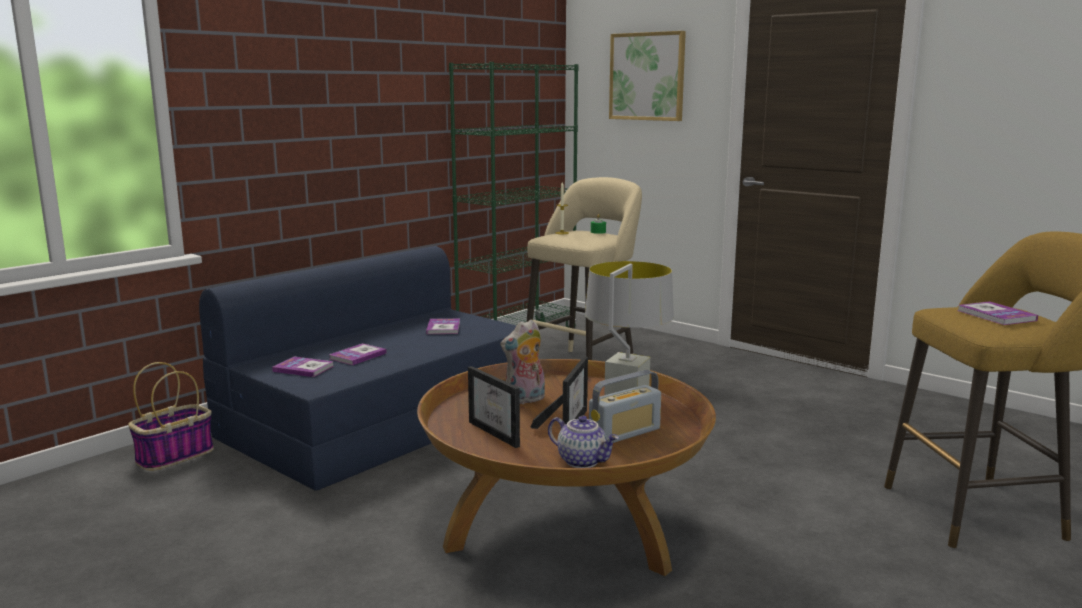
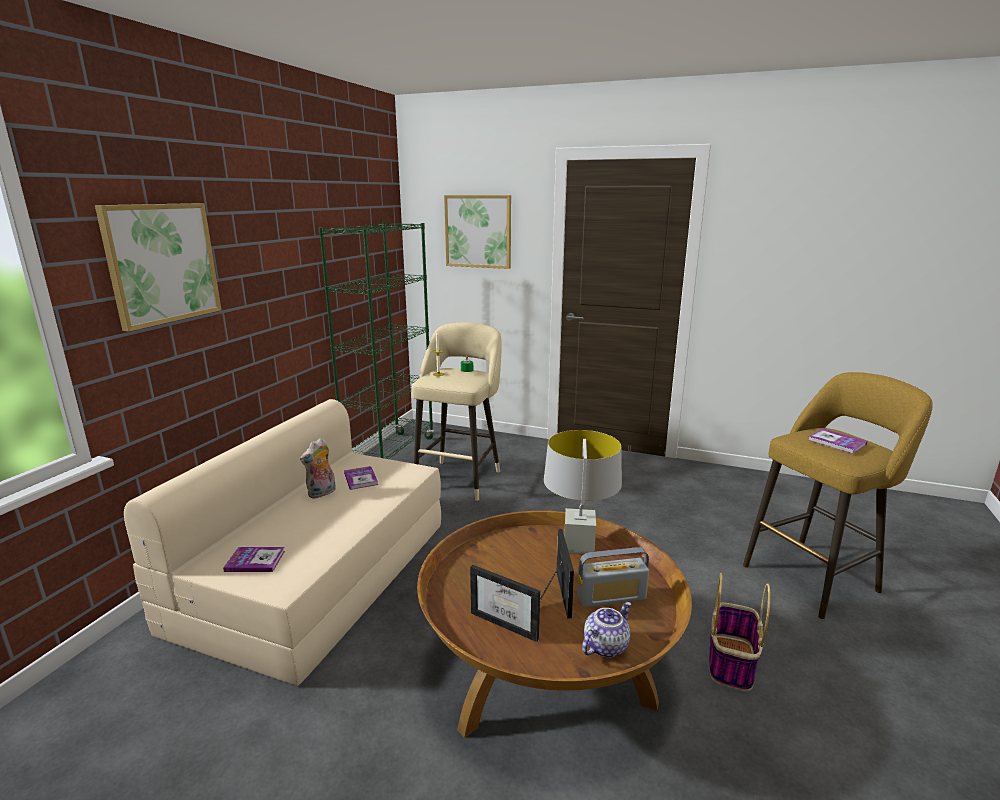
camera: 20 degrees left, 5 degrees up
basket [128,362,214,471] -> basket moved to [709,573,770,691]
blue sofa [199,246,517,491] -> beige sofa [124,399,441,686]
book [329,343,387,365] -> none
plush toy [500,319,545,404] -> plush toy moved to [300,438,336,499]
teapot [548,416,619,468] -> teapot turned 60 degrees counterclockwise [582,602,631,658]
radio [589,370,661,443] -> radio turned 45 degrees clockwise [577,547,649,607]
none -> picture [95,203,221,332]

